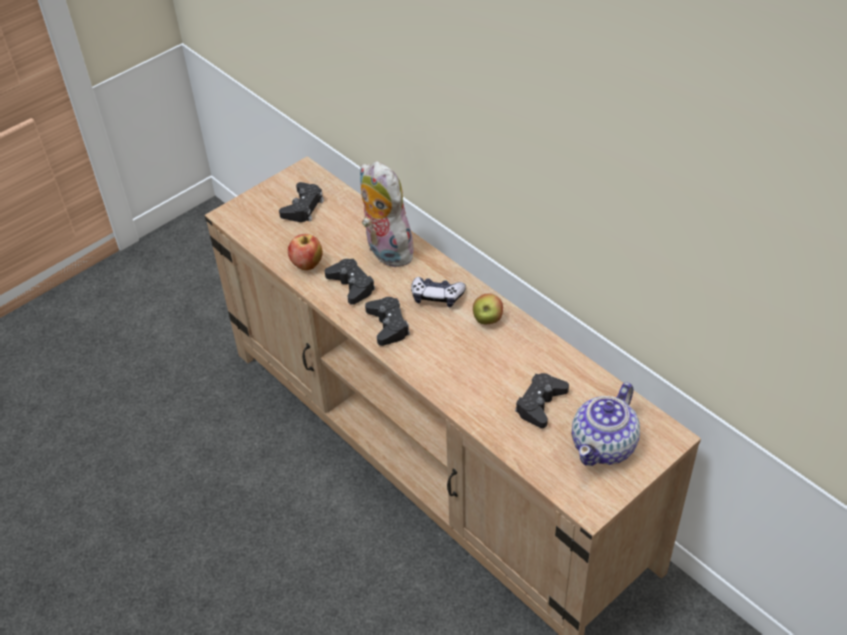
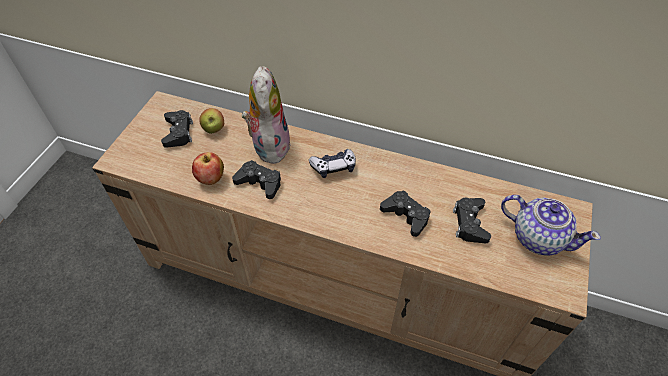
camera: 30 degrees left, 5 degrees up
plush toy [360,161,418,267] -> plush toy turned 60 degrees clockwise [241,66,291,164]
black game controller [365,297,410,346] -> black game controller moved to [380,190,431,237]
apple [473,294,503,324] -> apple moved to [199,108,224,134]
teapot [572,382,640,466] -> teapot turned 60 degrees counterclockwise [501,195,601,256]

